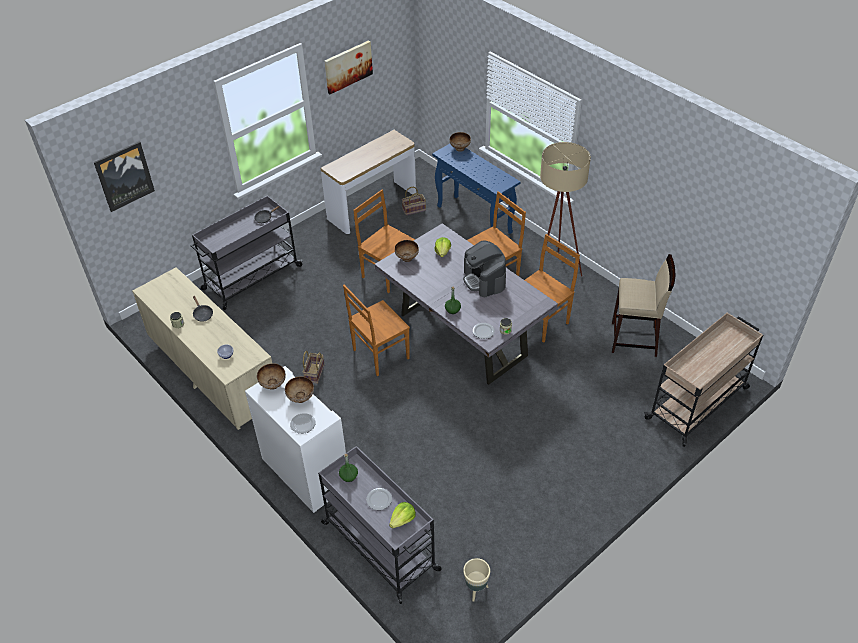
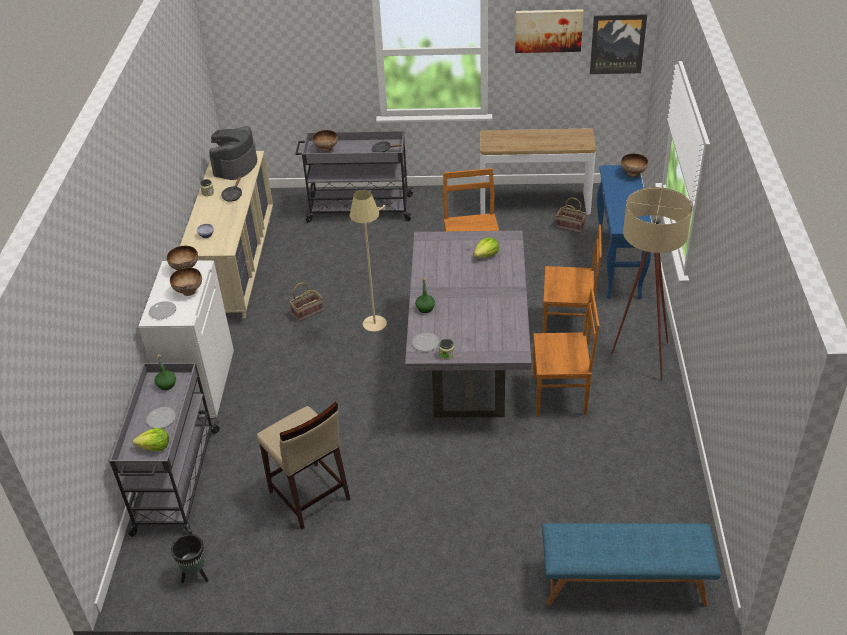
camera: 45 degrees right, 5 degrees down
picture [94,141,155,212] -> picture moved to [590,14,647,74]
brown chair [343,285,410,376] -> beige floor lamp [350,190,387,332]
bowl [395,240,419,262] -> bowl moved to [313,130,338,152]
coffee machine [463,241,506,297] -> coffee machine moved to [209,126,257,180]
beige planter [463,558,490,602] -> black planter [171,534,209,583]
beige stool [612,254,675,357] -> beige stool moved to [257,402,351,530]
beige cart [644,313,763,447] -> blue bench [542,523,721,606]

